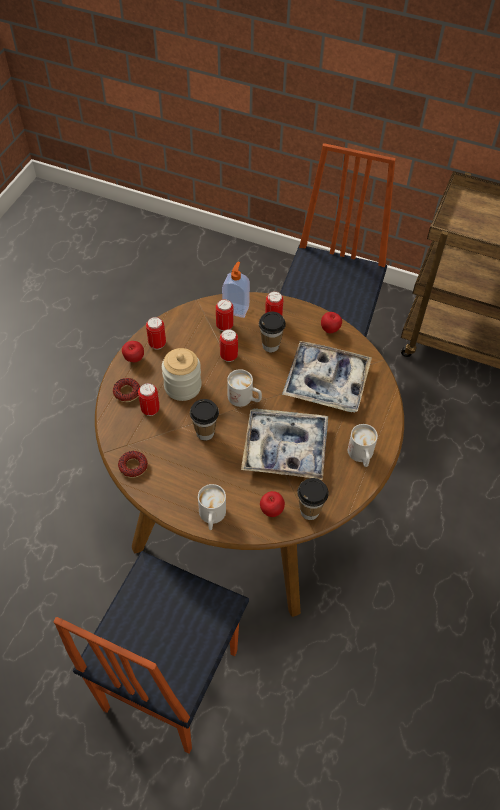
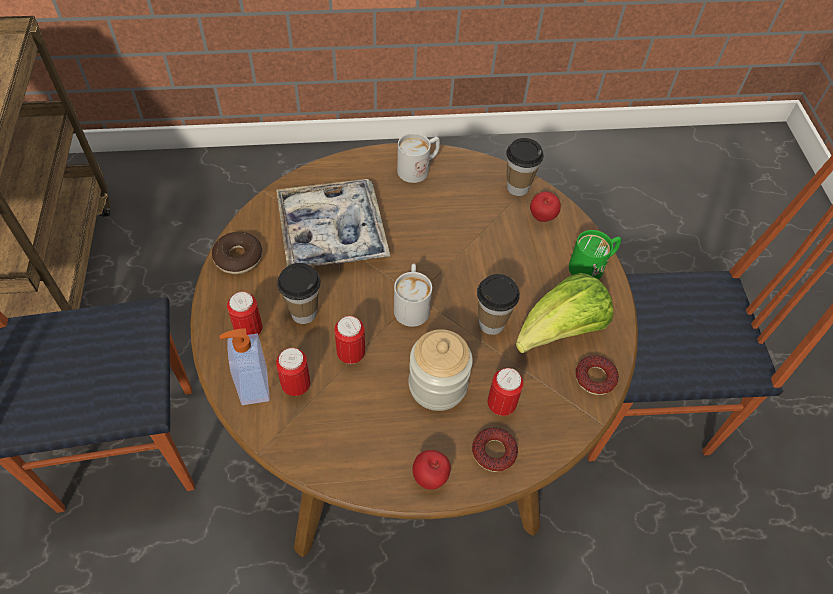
camera: 120 degrees left, 0 degrees up
can [146,317,166,350] -> none
white mug [198,484,226,530] -> green mug [569,230,621,280]
tray [241,408,328,480] -> none
apple [321,312,342,333] -> donut [212,232,262,274]
none -> lettuce [516,273,614,353]

